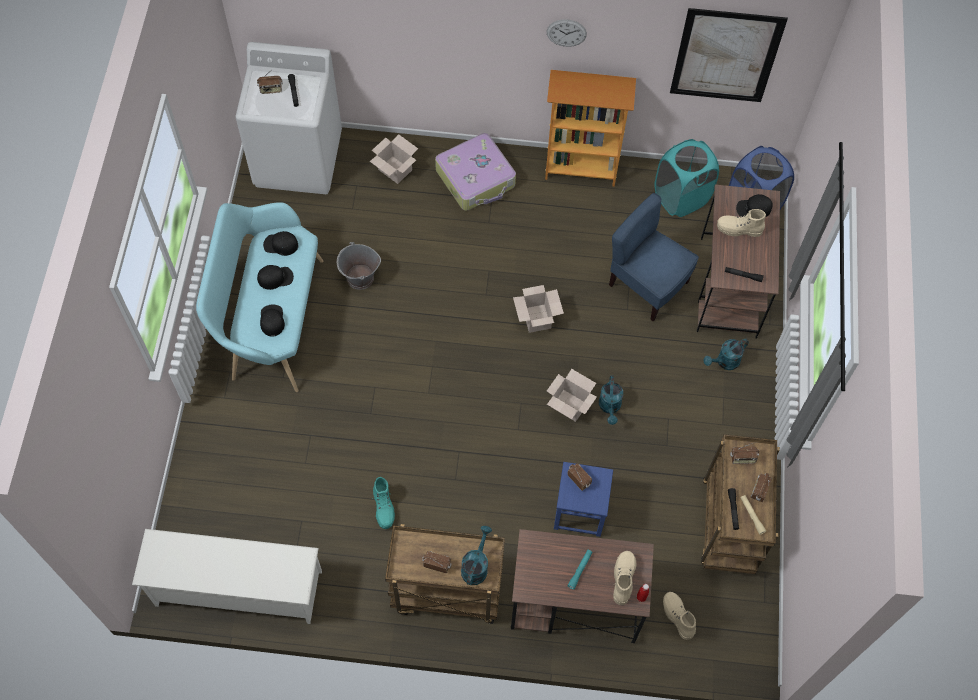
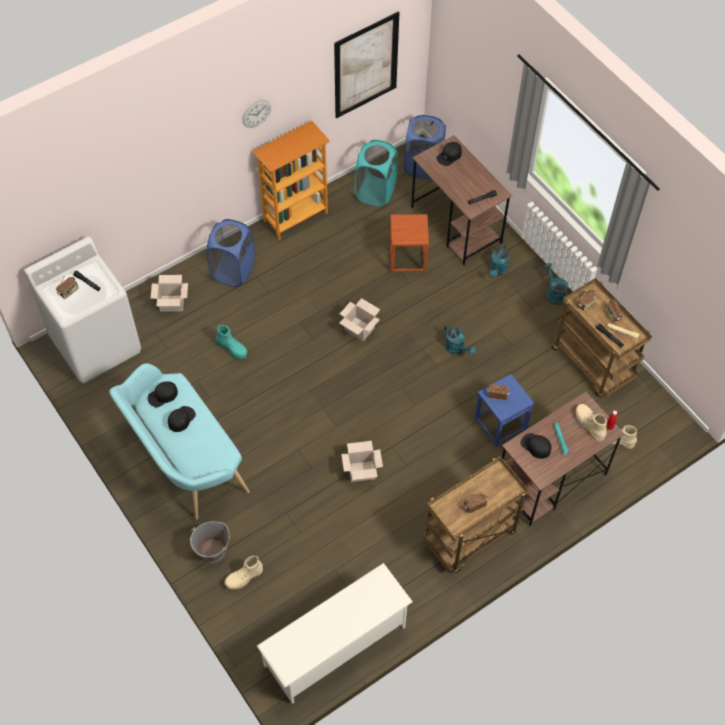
camera: 40 degrees left, 5 degrees down
black cap [260,304,285,337] -> black cap moved to [521,433,551,459]
grey bucket [337,242,381,290] -> grey bucket moved to [190,522,229,563]
turquoise boot [373,477,395,529] -> turquoise boot moved to [216,325,247,360]
suitcase [435,133,516,210] -> blue laundry basket [206,219,255,287]
turquoise watering can [461,526,492,585] -> turquoise watering can moved to [544,263,568,305]
cardboard box [547,369,597,422] -> cardboard box moved to [341,441,383,482]
blue chair [609,193,699,321] -> brown stool [390,214,429,274]
beige boot [717,209,766,237] -> beige boot moved to [225,556,263,590]

